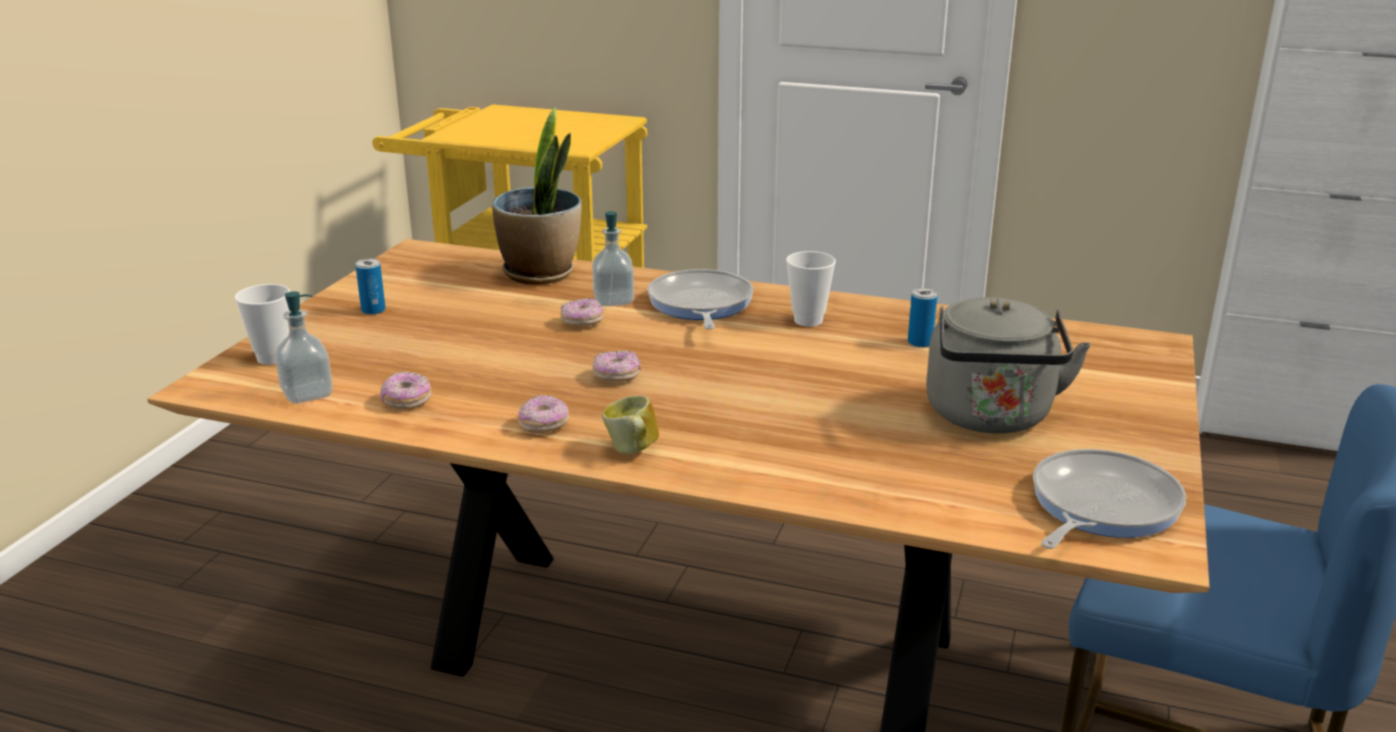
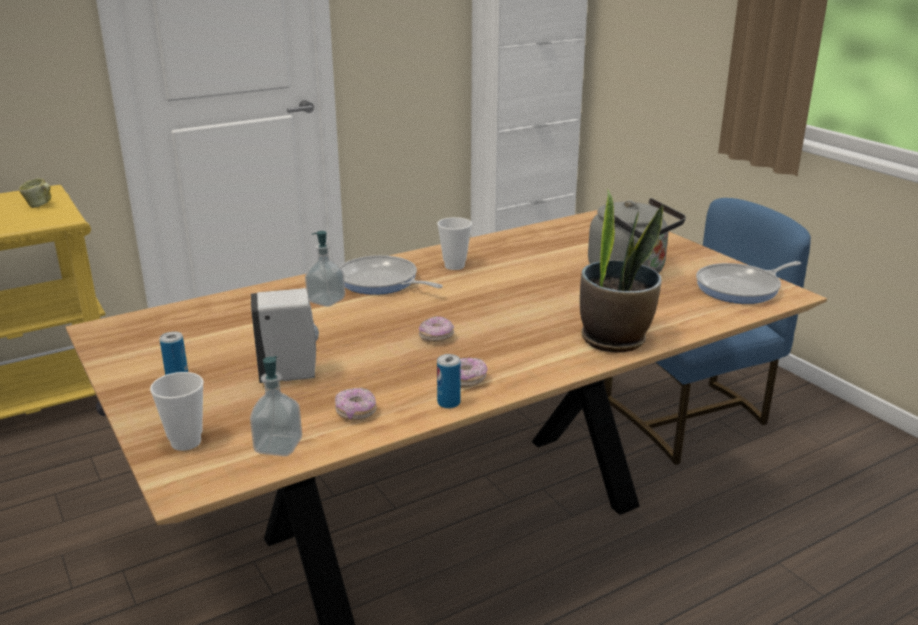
camera: 50 degrees left, 0 degrees up
potted plant [492,107,581,285] -> potted plant moved to [580,189,663,353]
donut [560,298,603,327] -> none
mug [602,395,659,455] -> mug moved to [19,178,52,208]
can [908,288,937,348] -> can moved to [437,354,461,409]
frying pan [1033,449,1186,549] -> frying pan turned 105 degrees counterclockwise [696,261,801,304]
none -> white soap dispenser [251,288,319,383]

